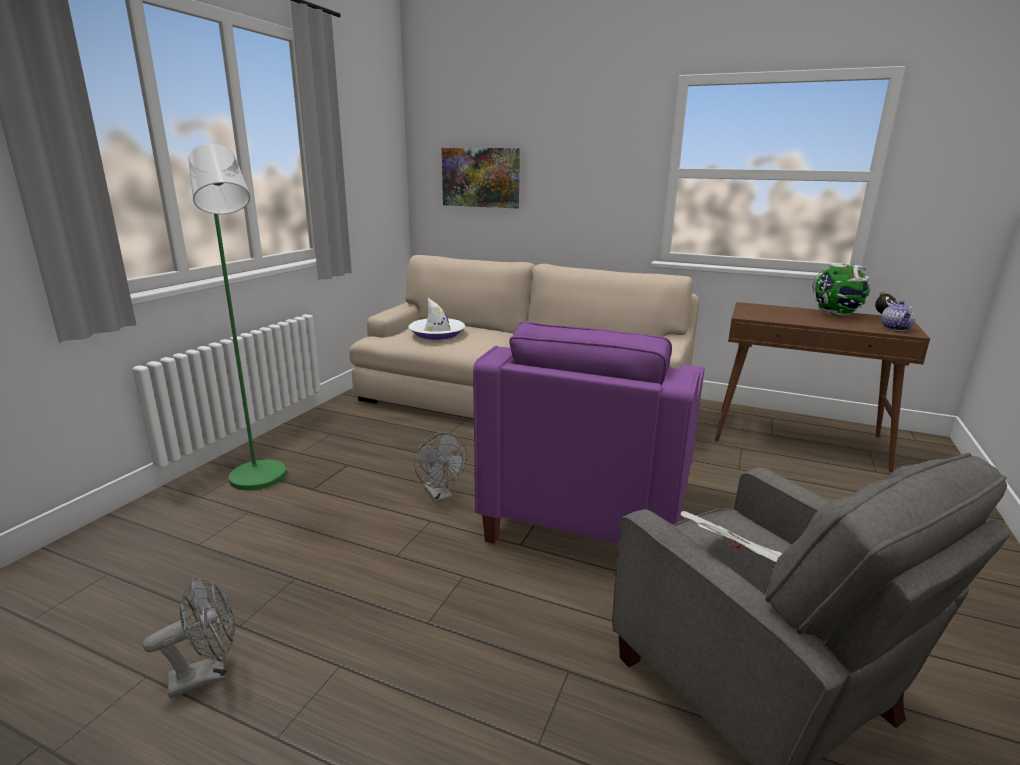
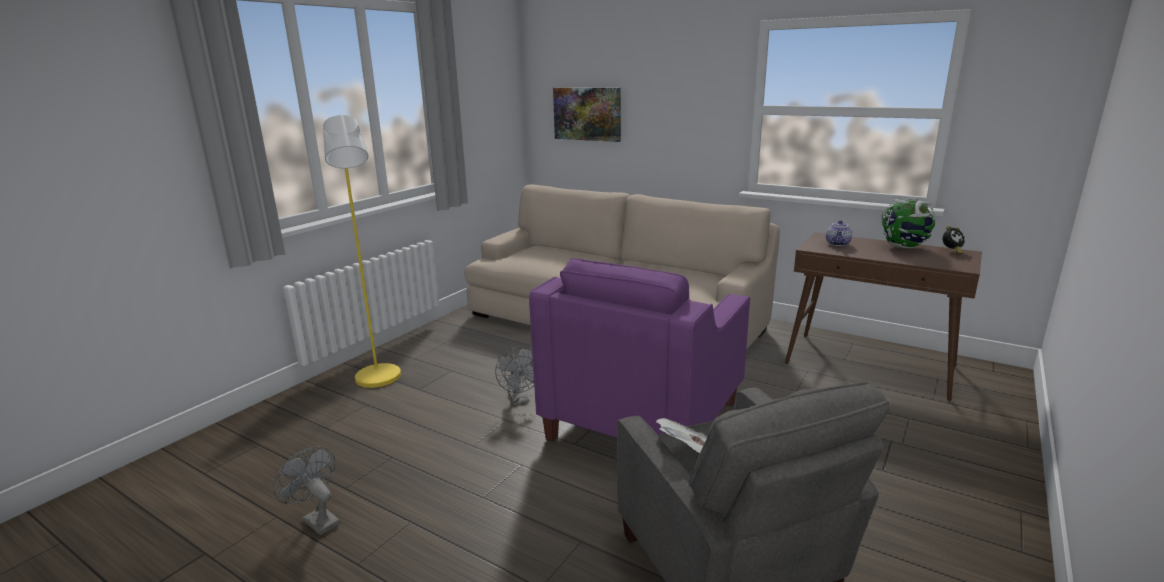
camera: 10 degrees right, 0 degrees up
grey fan [143,577,235,698] -> grey fan turned 120 degrees counterclockwise [273,447,340,535]
green floor lamp [188,144,286,490] -> yellow floor lamp [323,115,401,388]
white hat [408,297,466,340] -> none
teapot [881,301,916,331] -> teapot moved to [826,220,852,246]

